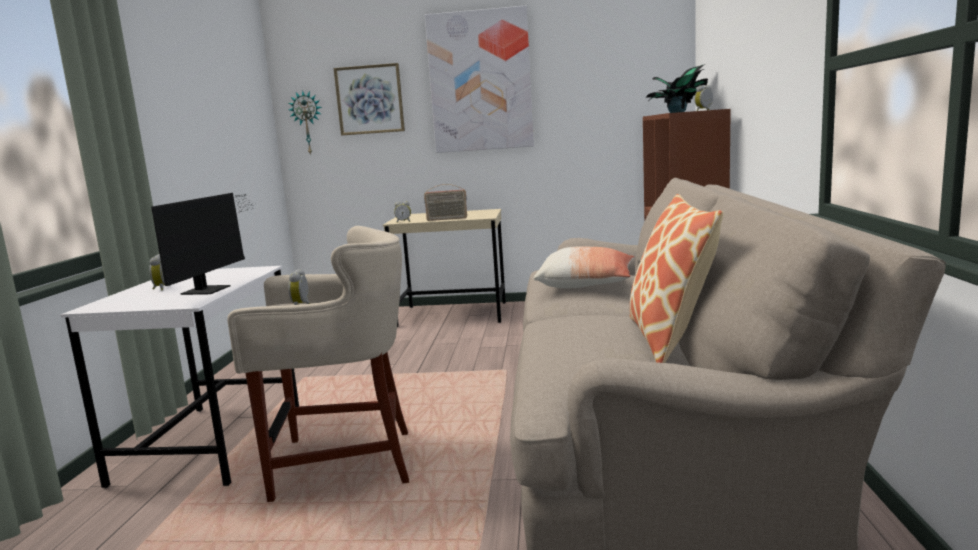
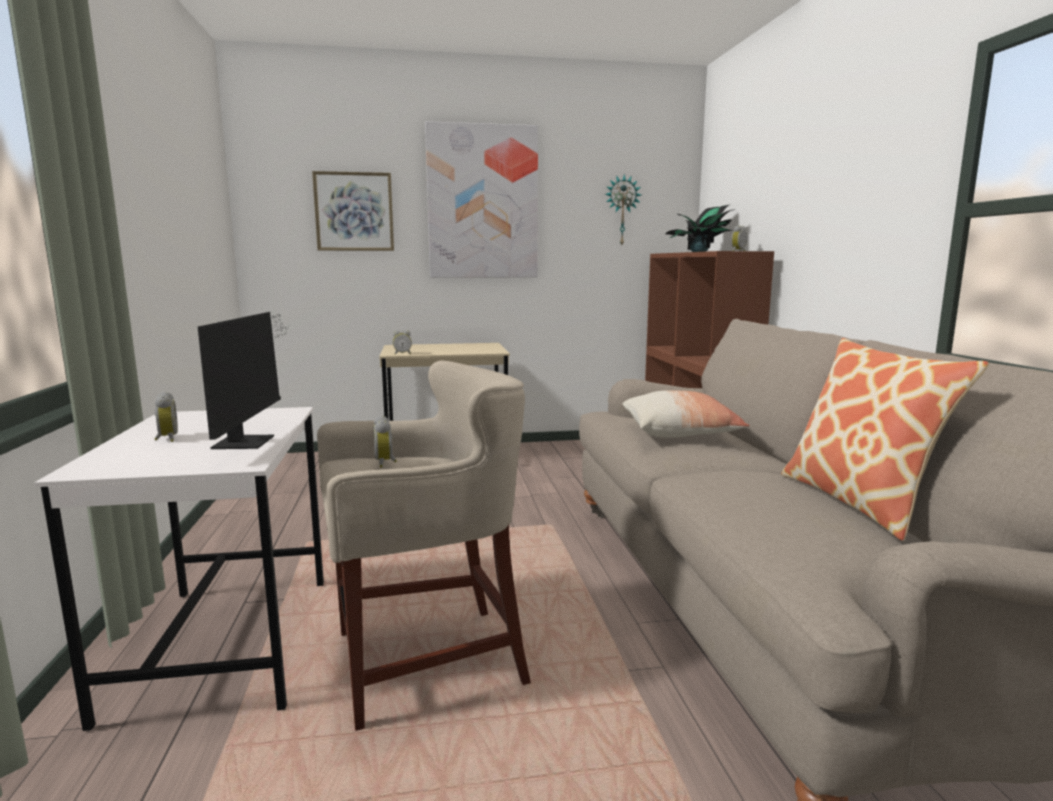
camera: 15 degrees left, 0 degrees up
wall clock [288,91,322,155] -> wall clock moved to [605,174,641,245]
radio [424,184,467,221] -> none

